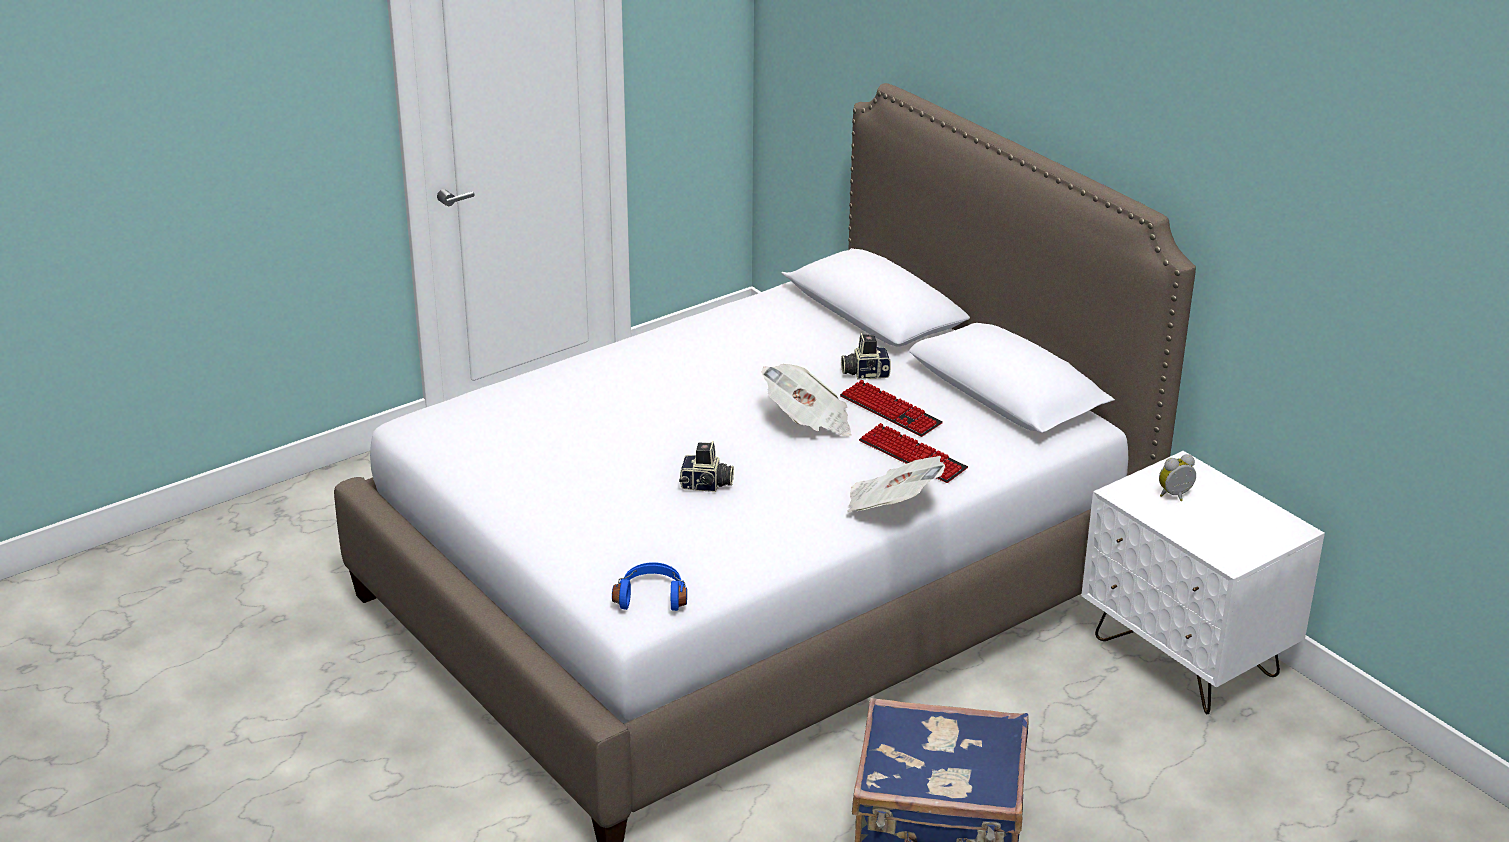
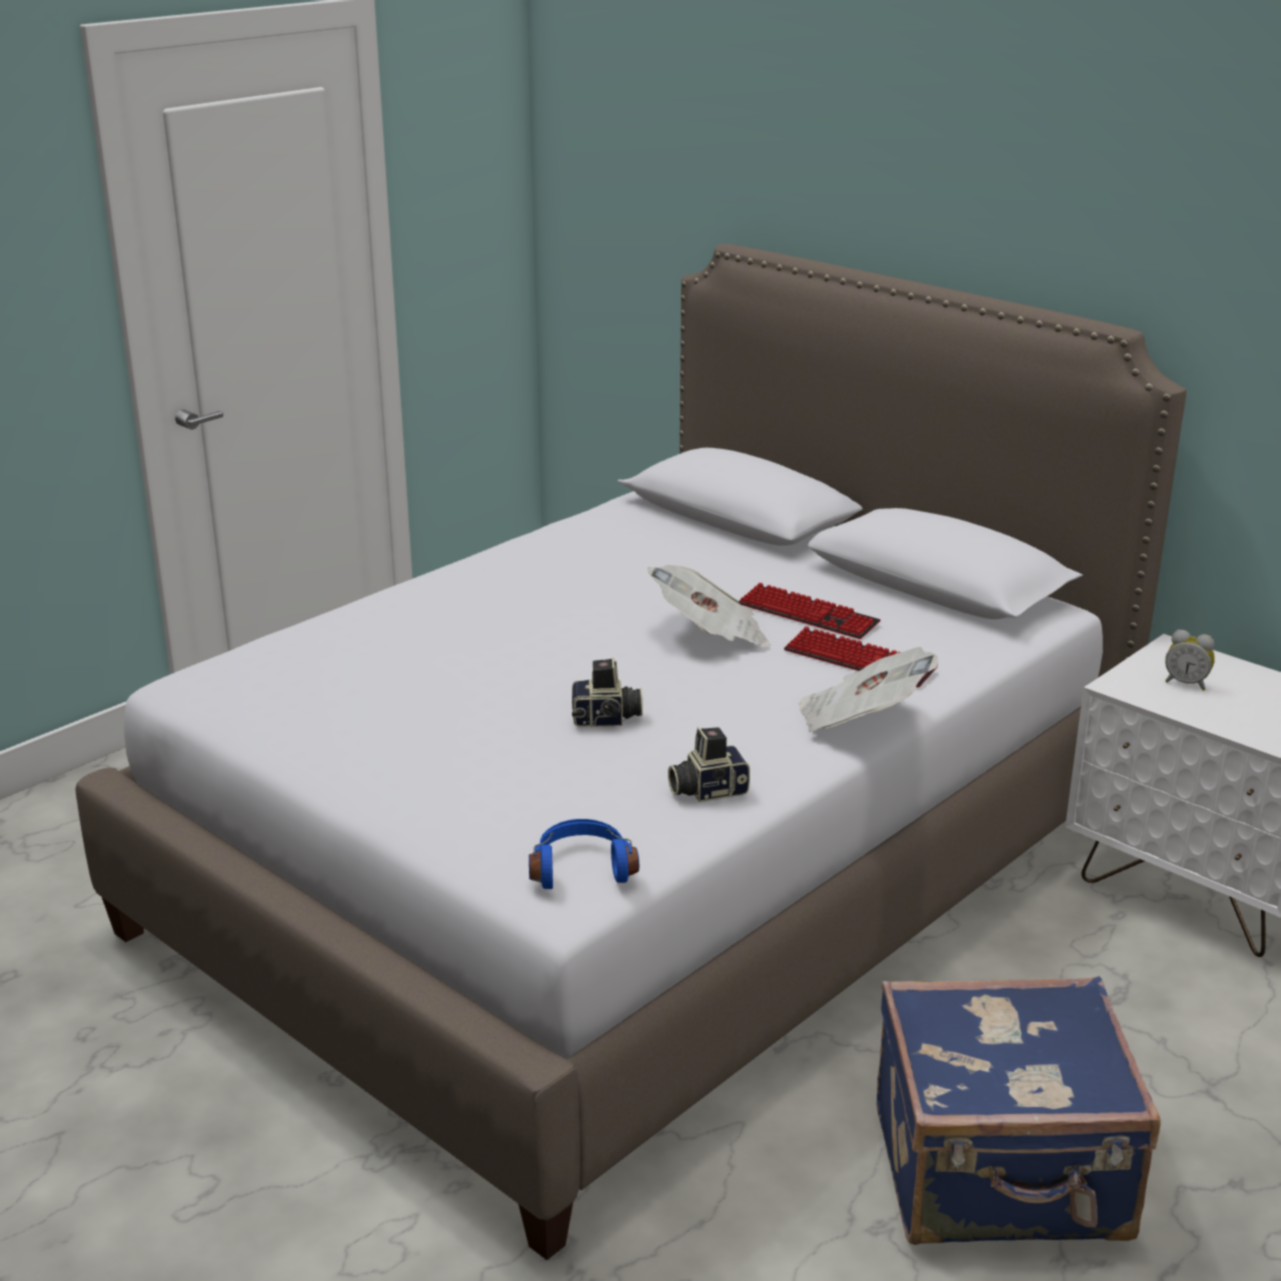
camera: 10 degrees left, 5 degrees down
camera [841,333,891,380] -> camera moved to [668,727,750,802]
alarm clock [1159,454,1196,501] -> alarm clock turned 120 degrees counterclockwise [1165,630,1215,690]

